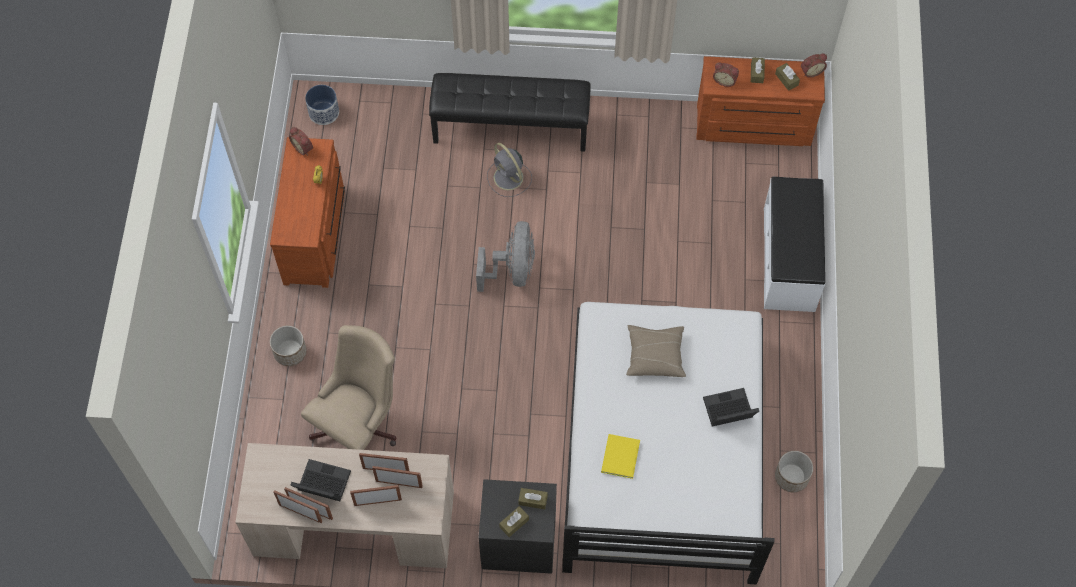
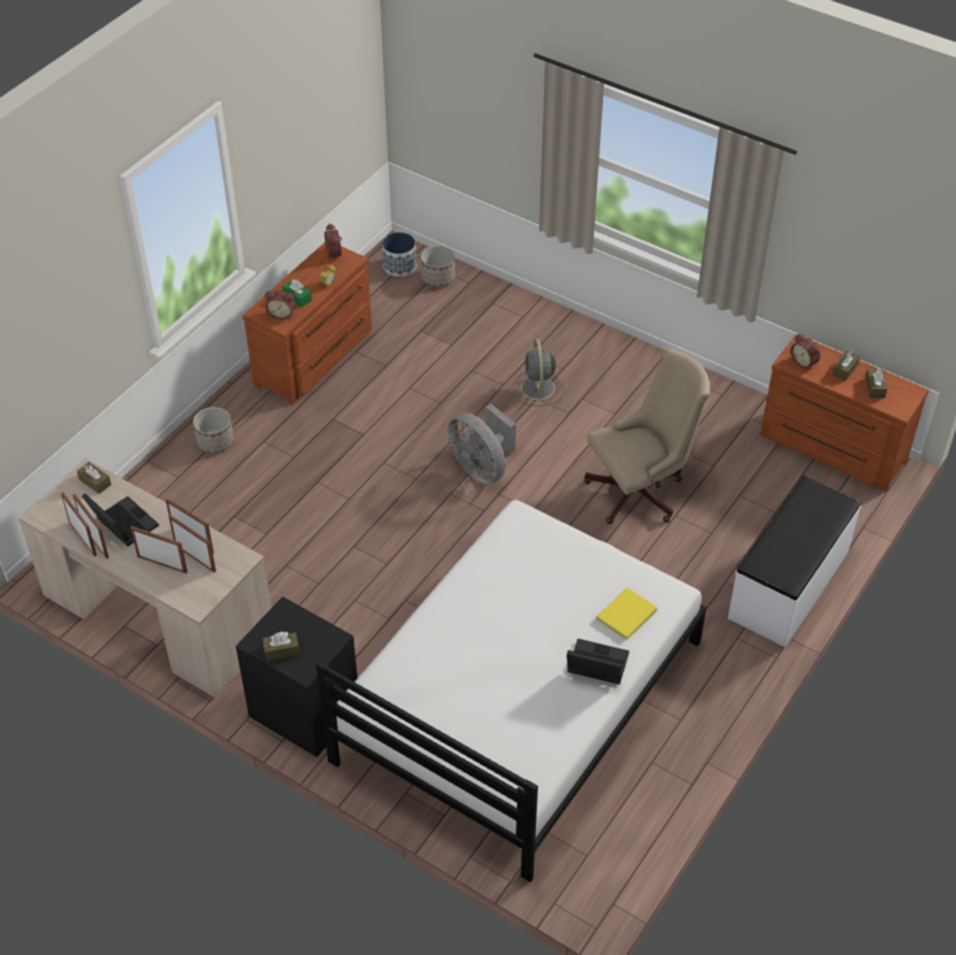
camera: 30 degrees right, 15 degrees down
beige office chair [301,325,396,450] -> beige office chair moved to [584,349,710,524]
black bench [429,73,590,152] -> none
grey fan [476,221,535,292] -> grey fan turned 105 degrees clockwise [447,404,516,484]
brown tissue box [518,488,548,509] -> brown tissue box moved to [77,462,111,494]
yellow book [601,434,640,479] -> yellow book moved to [596,588,657,640]
beige pillow [626,325,686,377] -> none
planter [775,451,813,493] -> planter moved to [421,245,455,287]
alarm clock [801,54,827,78] -> alarm clock moved to [265,291,295,320]
none -> green tissue box [282,279,312,307]

